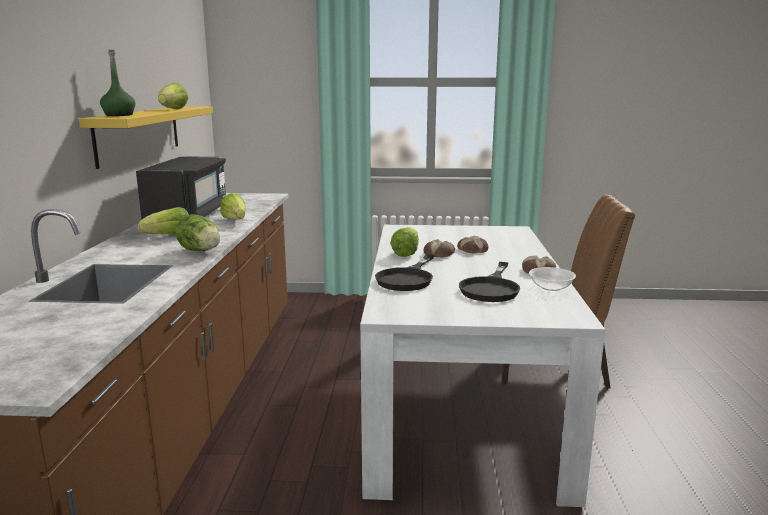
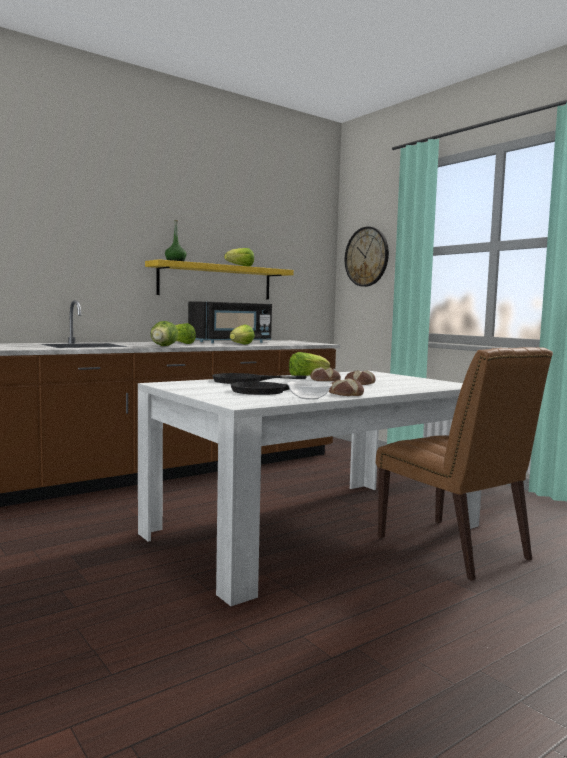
camera: 50 degrees right, 10 degrees down
none -> wall clock [345,226,389,287]

